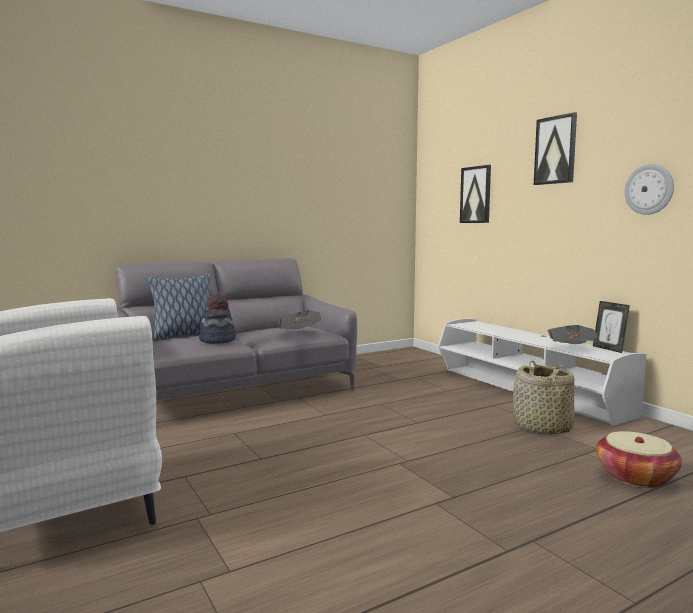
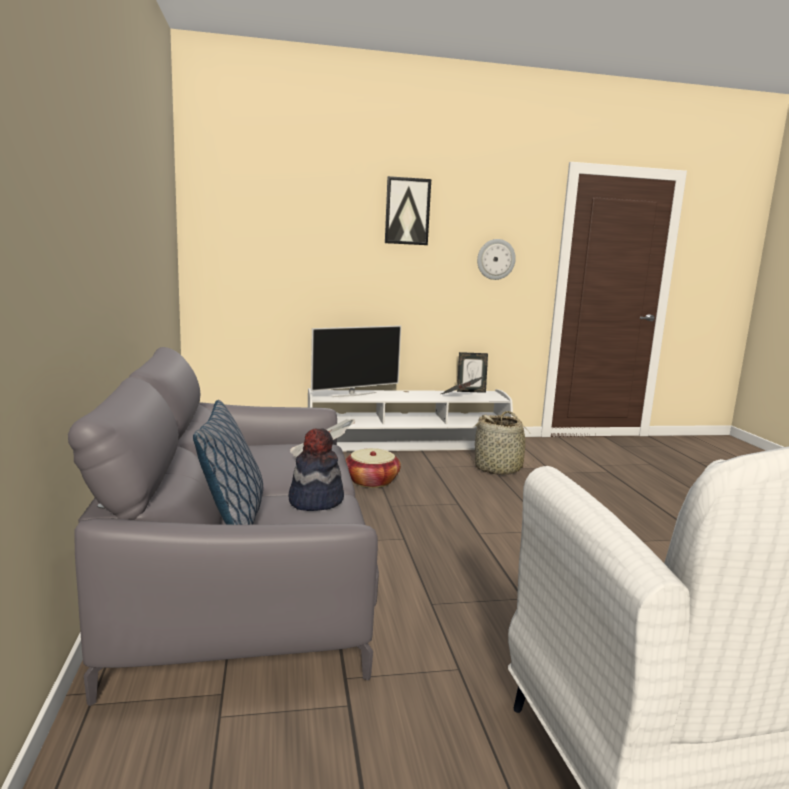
camera: 70 degrees left, 5 degrees up
picture [460,165,491,223] -> none
basket [596,431,682,488] -> basket moved to [345,448,401,488]
none -> television [311,325,401,397]

